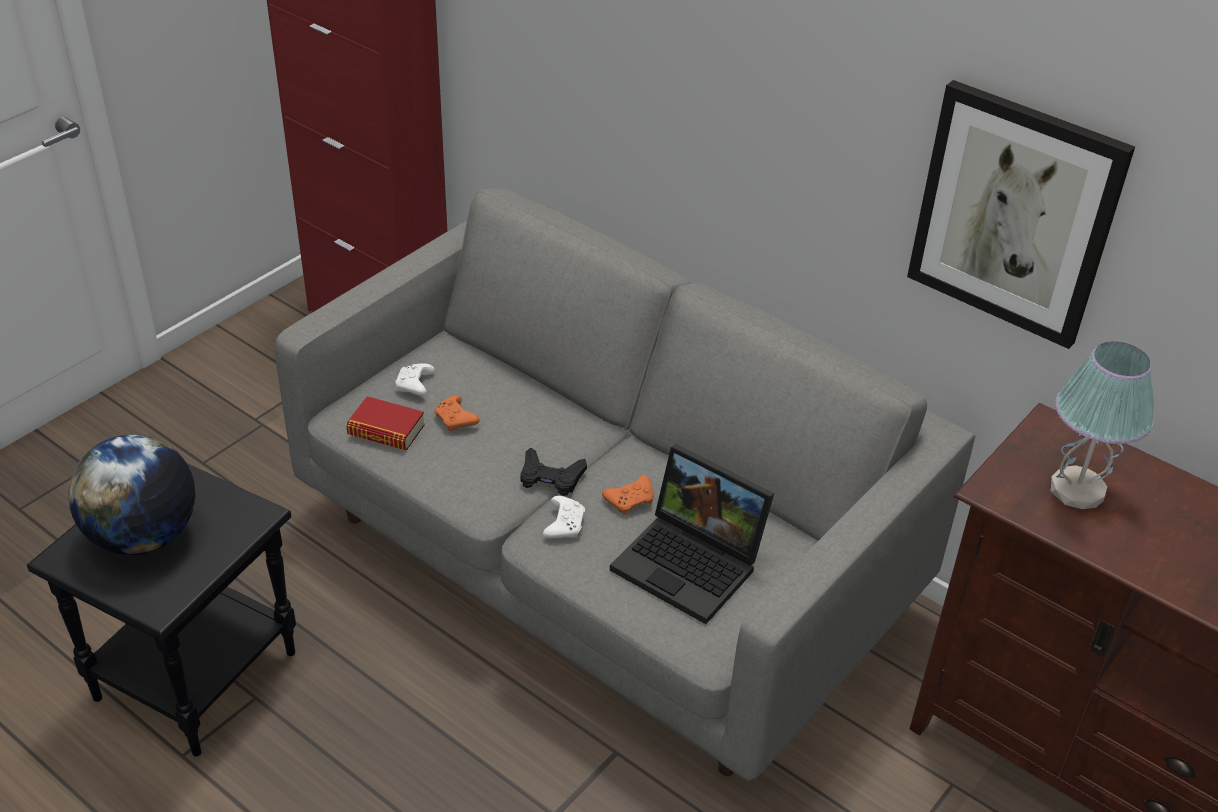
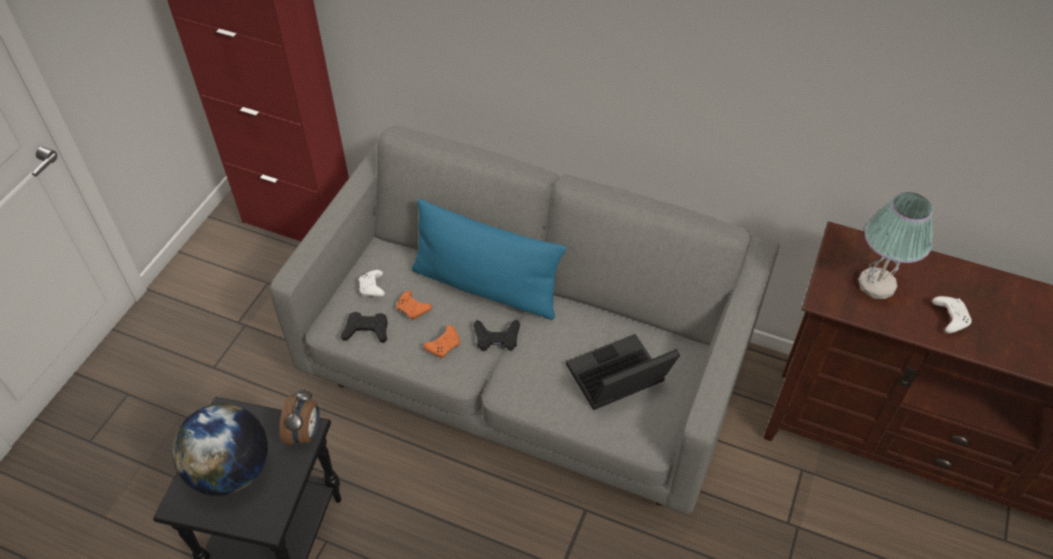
camera: 15 degrees left, 10 degrees up
book [346,396,425,450] -> black game controller [341,312,388,343]
white game controller [543,496,585,538] -> white game controller moved to [932,296,972,333]
orange game controller [602,475,653,515] -> orange game controller moved to [423,325,460,358]
laptop [610,444,774,624] -> laptop turned 135 degrees clockwise [566,334,680,410]
picture [907,80,1135,349] -> none
none -> alarm clock [279,388,320,445]
none -> blue pillow [412,199,566,320]

